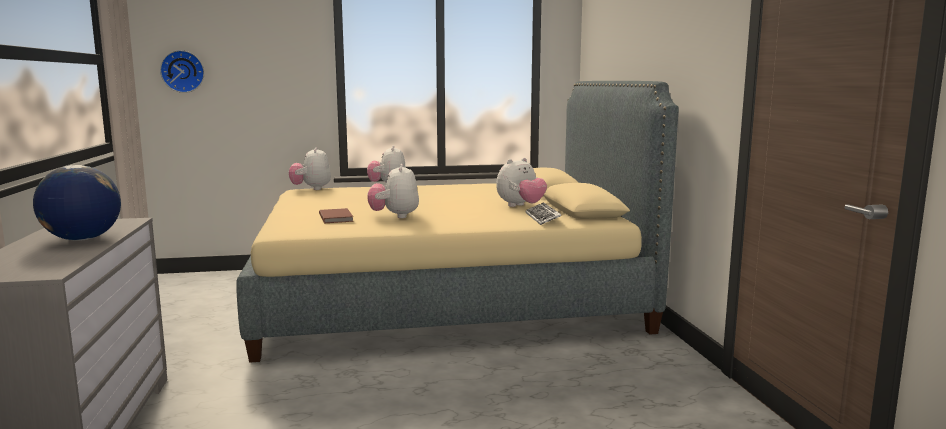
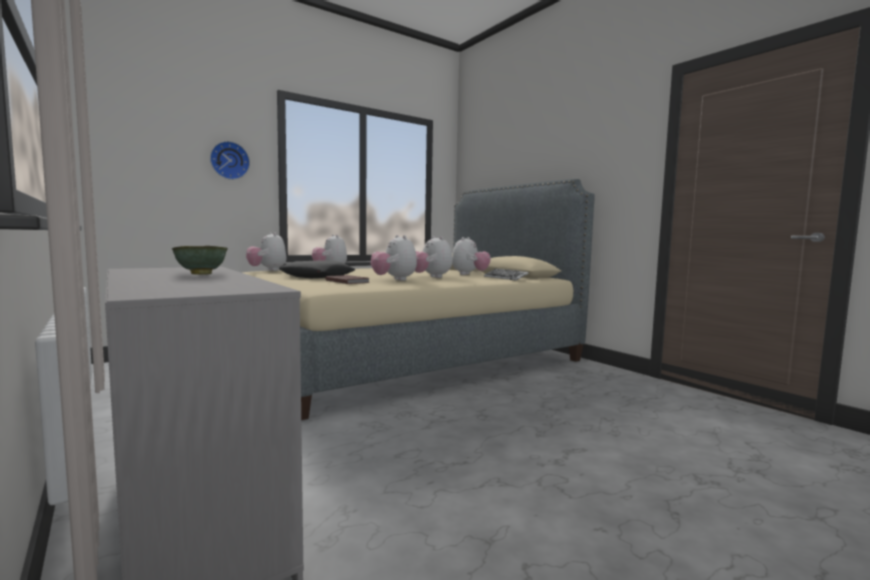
camera: 25 degrees left, 5 degrees down
globe [33,165,121,241] -> green bowl [172,246,228,275]
wall clock [160,50,204,93] -> wall clock moved to [210,141,250,180]
none -> black pillow [279,260,356,278]
none -> plush toy [415,236,452,278]

